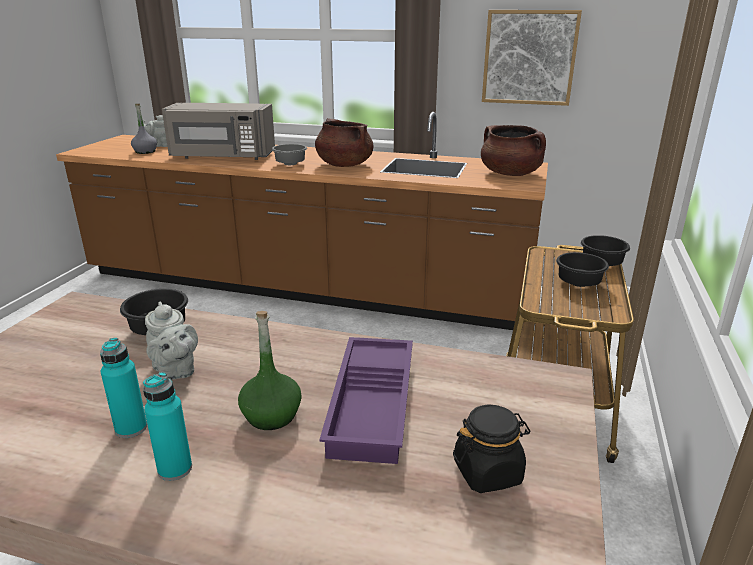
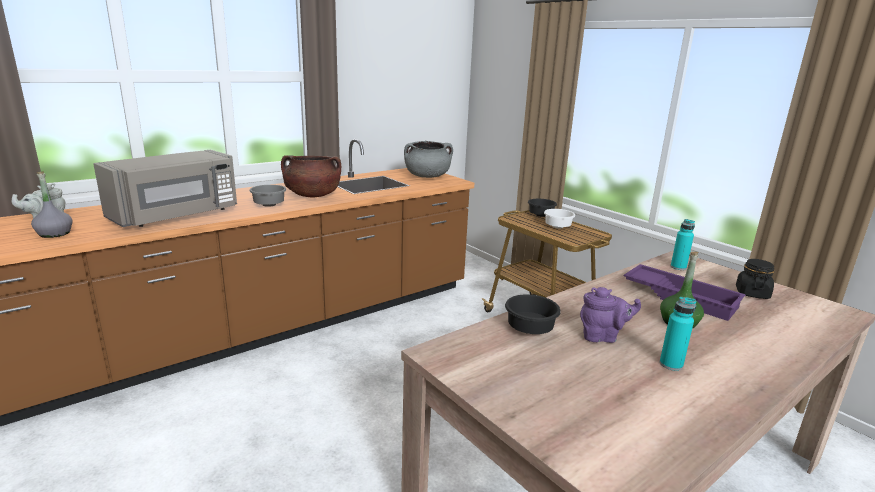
camera: 55 degrees left, 5 degrees down
turquoise bottle [143,372,192,481] -> turquoise bottle moved to [671,219,695,270]
grey teapot [145,301,198,380] -> purple teapot [580,287,641,343]
brown cooking pot [481,125,546,176] -> grey cooking pot [404,141,453,178]
picture [482,10,582,106] -> none
black bowl [556,252,609,287] -> white bowl [544,209,575,228]

